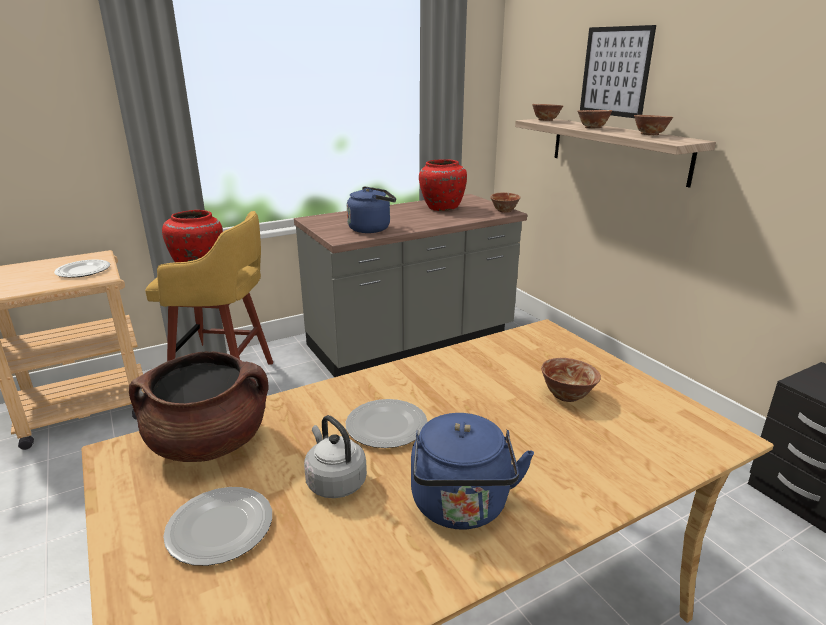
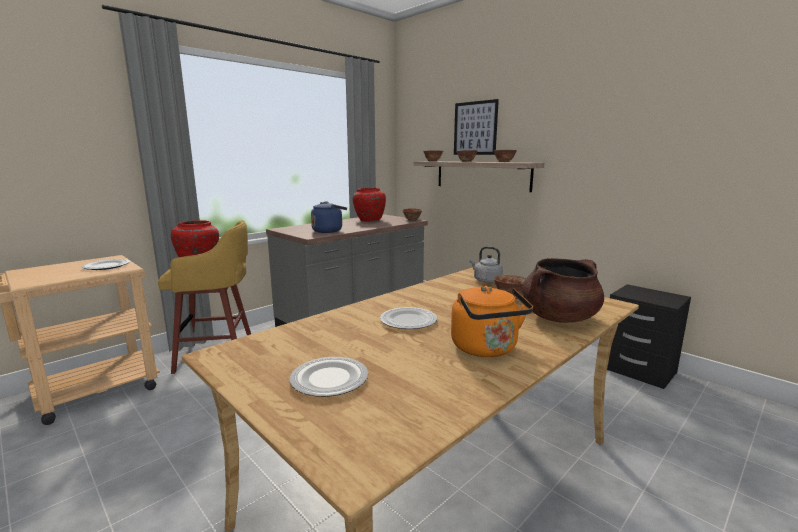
camera: 15 degrees left, 10 degrees down
brown cooking pot [129,351,269,462] -> brown cooking pot moved to [522,258,604,323]
grey kettle [304,415,367,498] -> grey kettle moved to [470,246,503,283]
blue kettle [411,413,534,530] -> orange kettle [451,286,533,357]

